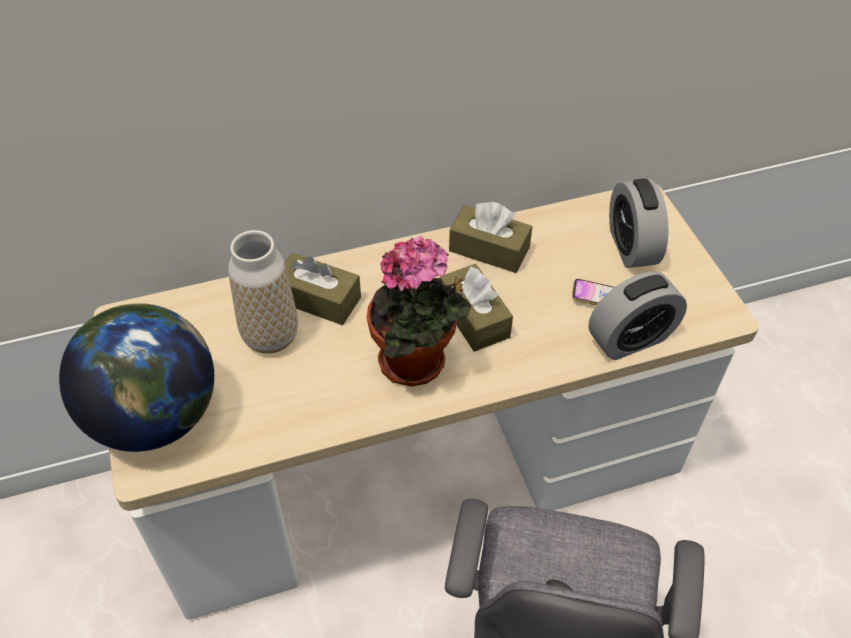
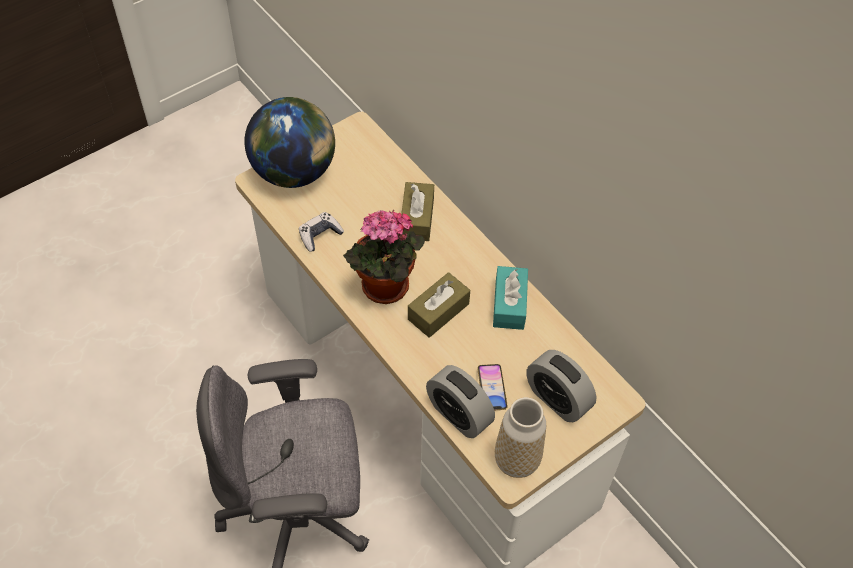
camera: 70 degrees right, 5 degrees up
vase [228,230,298,354] -> vase moved to [495,397,546,478]
brown tissue box [449,202,532,273] -> turquoise tissue box [493,266,528,330]
alarm clock [609,179,668,268] -> alarm clock turned 105 degrees counterclockwise [526,350,596,422]
none -> game controller [299,212,344,252]

